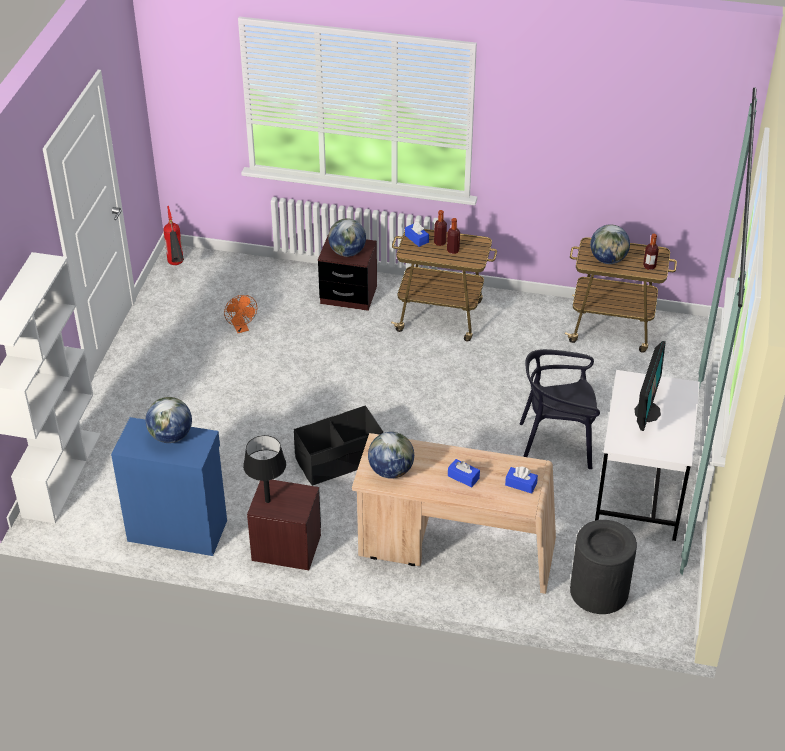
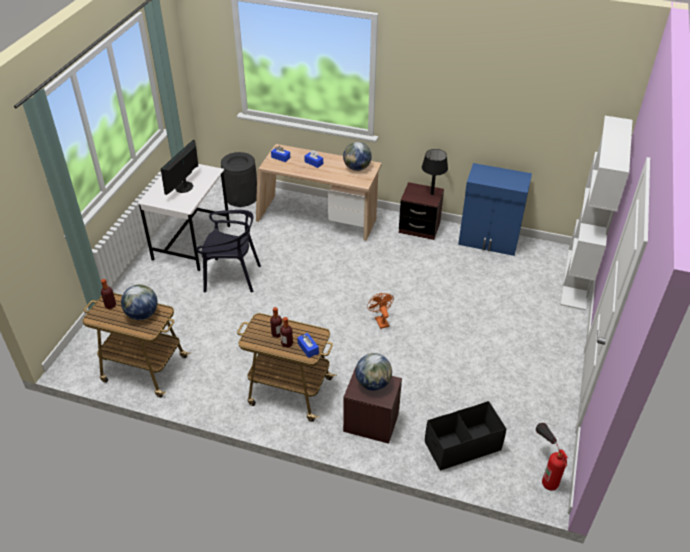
camera: 175 degrees left, 0 degrees up
globe [146,397,192,443] -> none
orange fan [224,295,257,333] -> orange fan moved to [367,293,394,329]
black storage box [294,405,383,486] -> black storage box moved to [425,401,507,471]

